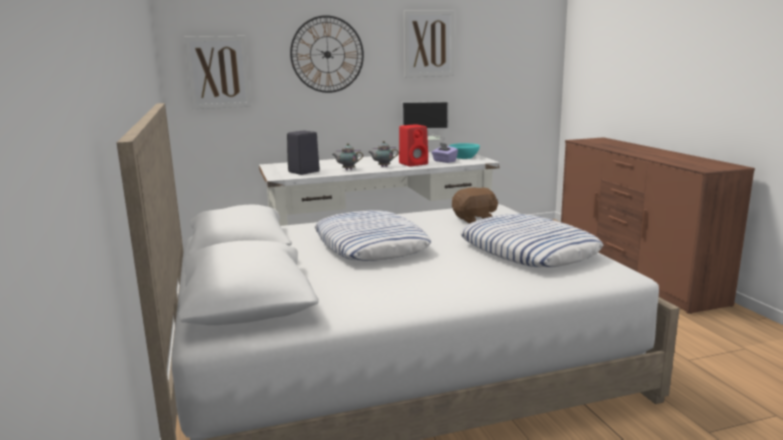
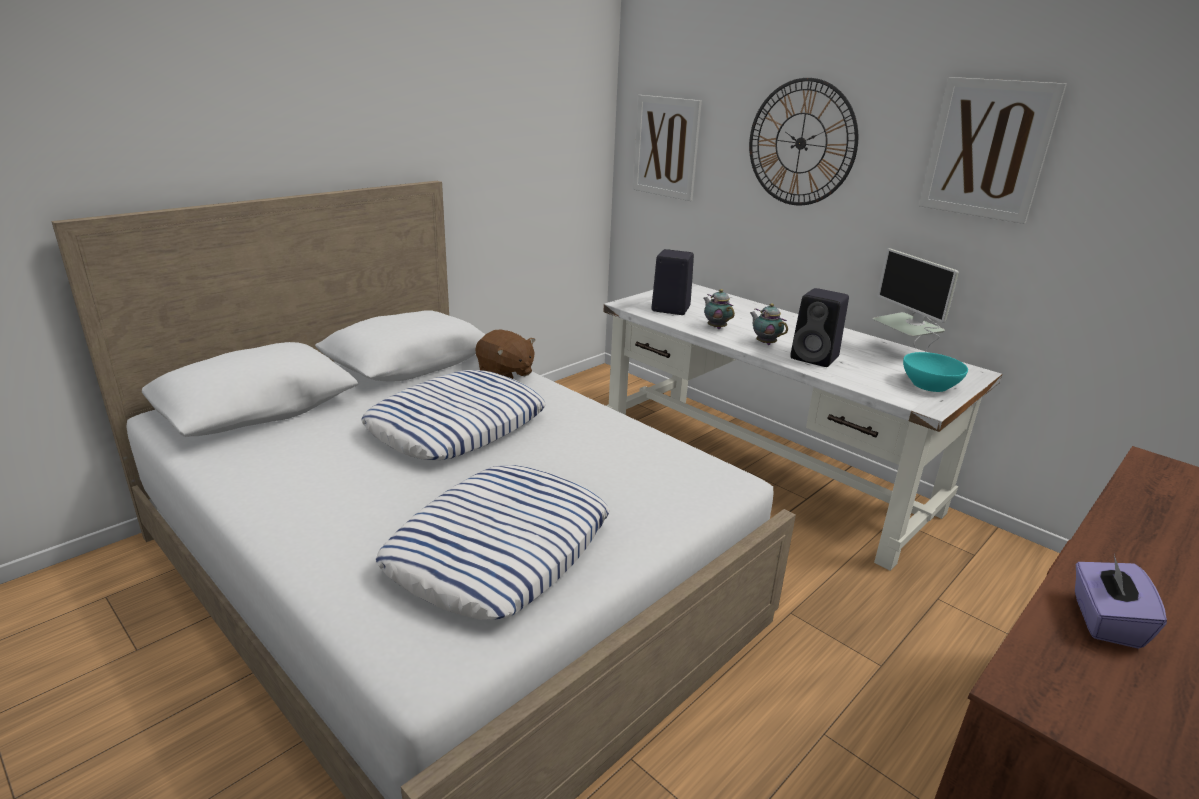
camera: 60 degrees right, 10 degrees up
red speaker [399,124,428,166] -> black speaker [790,288,849,367]
purple tissue box [431,143,458,163] -> purple tissue box moved to [1075,554,1167,649]
brown plush toy [452,188,498,224] -> brown plush toy moved to [475,330,535,379]

